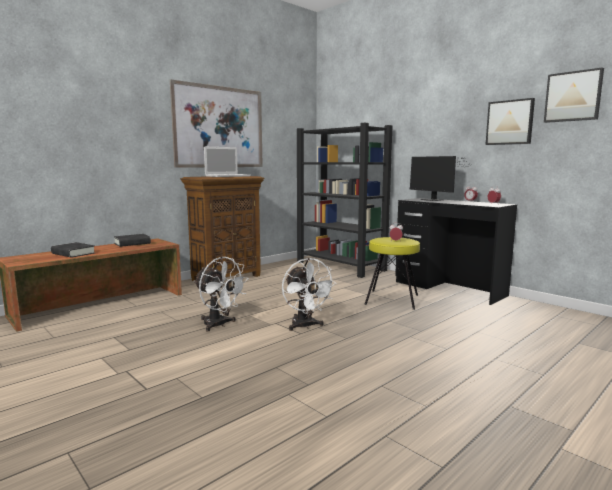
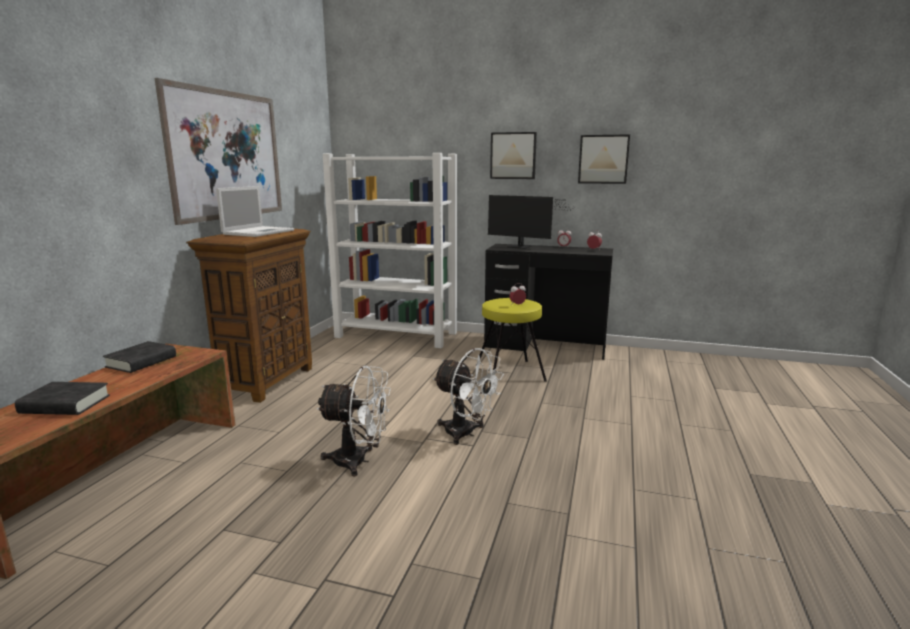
camera: 30 degrees left, 5 degrees up
black bookcase [297,123,392,278] -> white bookcase [323,153,457,348]
picture [544,67,604,123] -> picture moved to [490,132,537,179]

